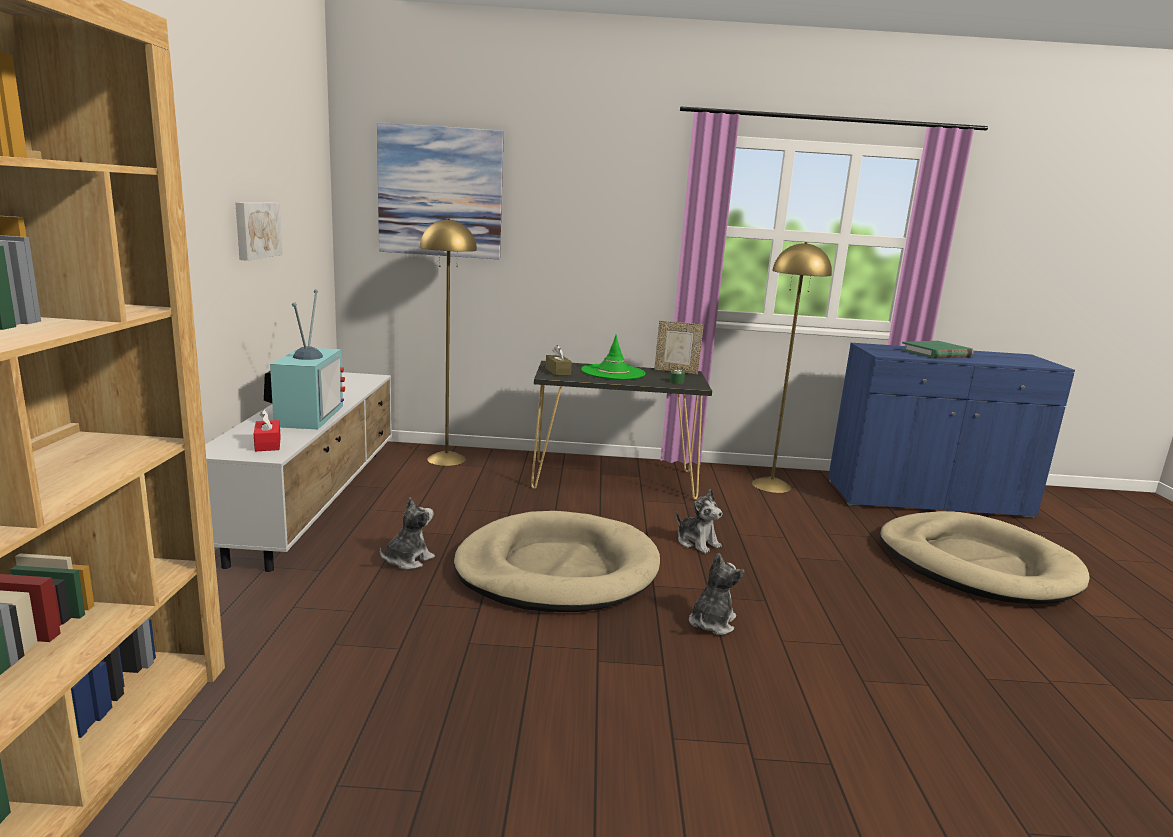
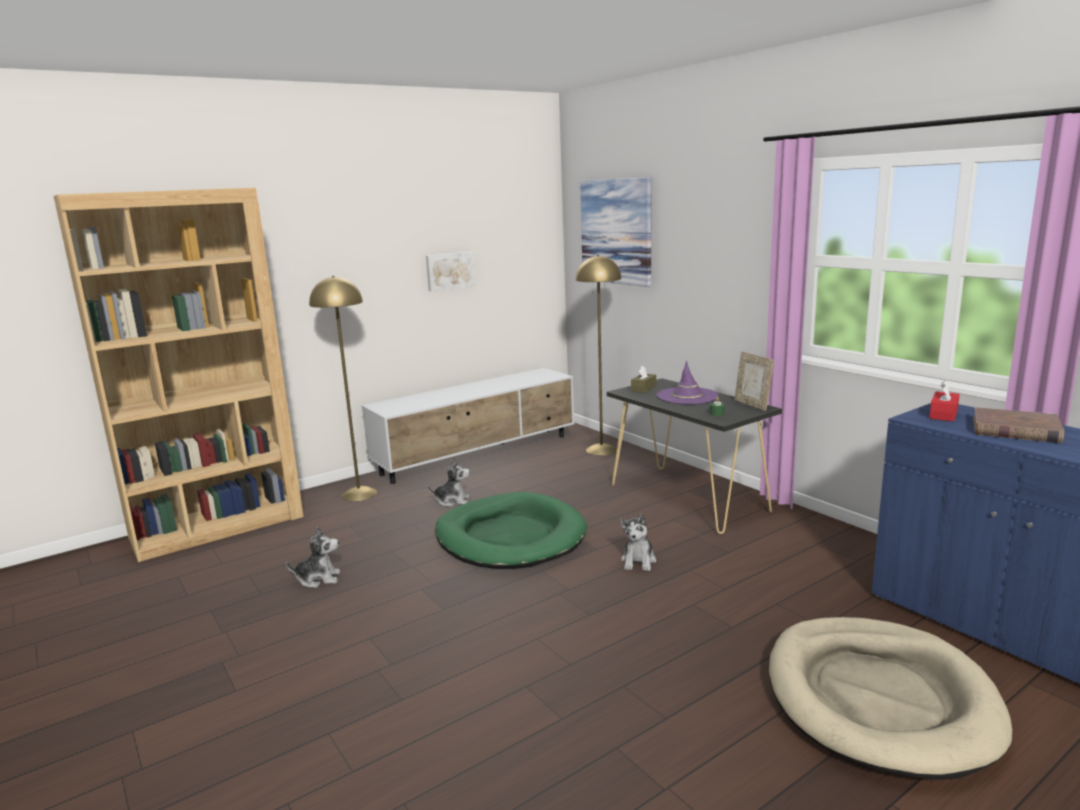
camera: 55 degrees right, 0 degrees up
red tissue box [254,409,281,451] -> red tissue box moved to [929,380,960,422]
television [264,289,345,429] -> none
beige dog bed [454,511,660,612] -> green dog bed [435,492,587,569]
green hat [581,334,645,380] -> purple hat [657,361,719,404]
plush toy [689,553,745,635] -> plush toy moved to [286,527,340,588]
yellow floor lamp [752,242,832,493] -> yellow floor lamp moved to [309,276,377,501]
green book [901,341,974,359] -> brown book [973,407,1065,443]

